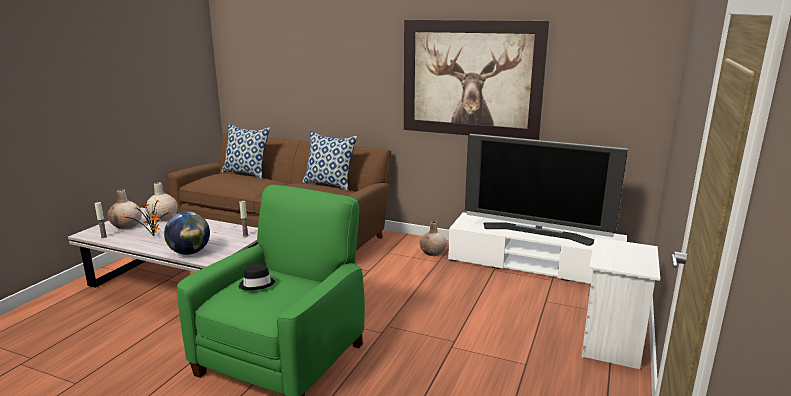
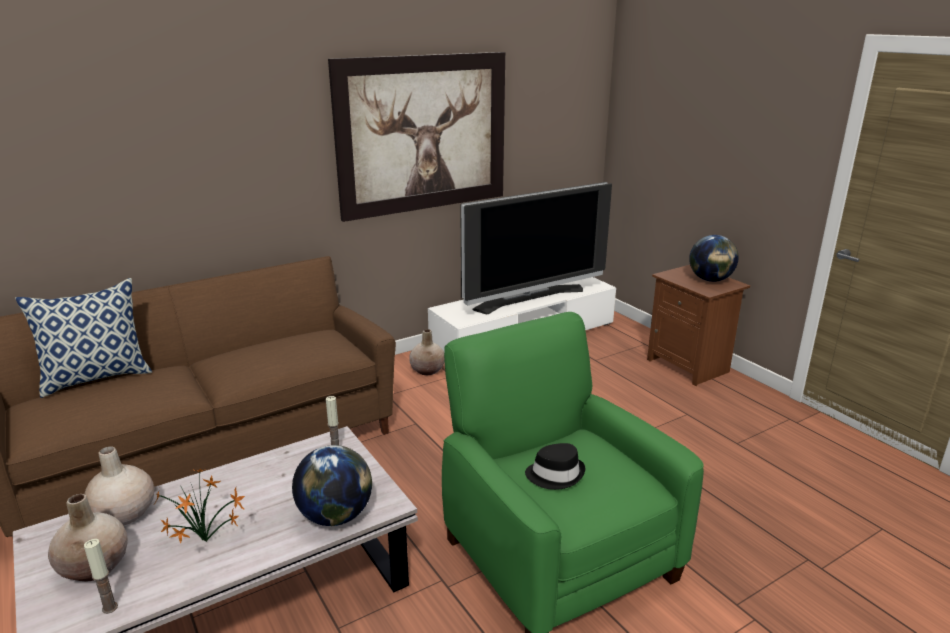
camera: 55 degrees left, 5 degrees up
pillow [302,131,357,191] -> none
white nightstand [581,237,660,369] -> brown nightstand [647,265,750,386]
none -> globe [689,235,738,282]

